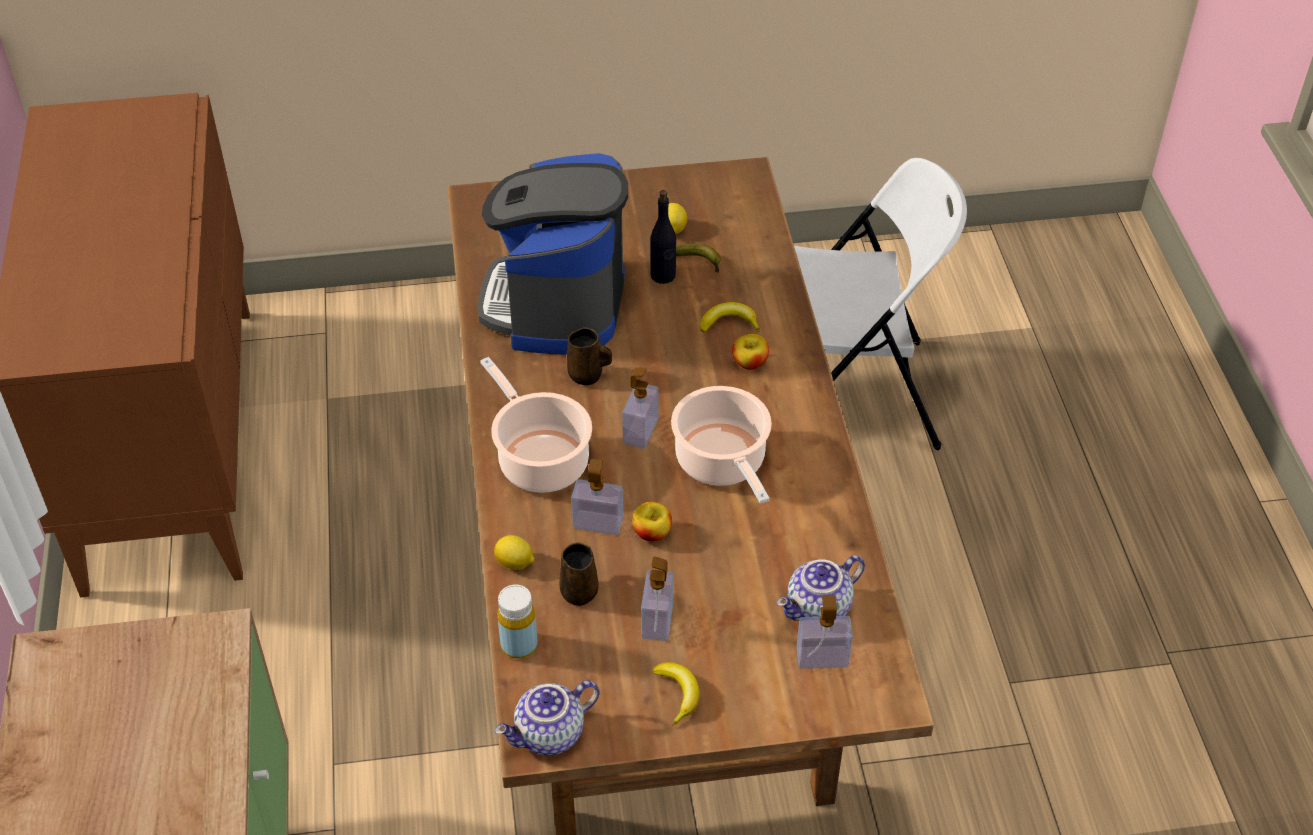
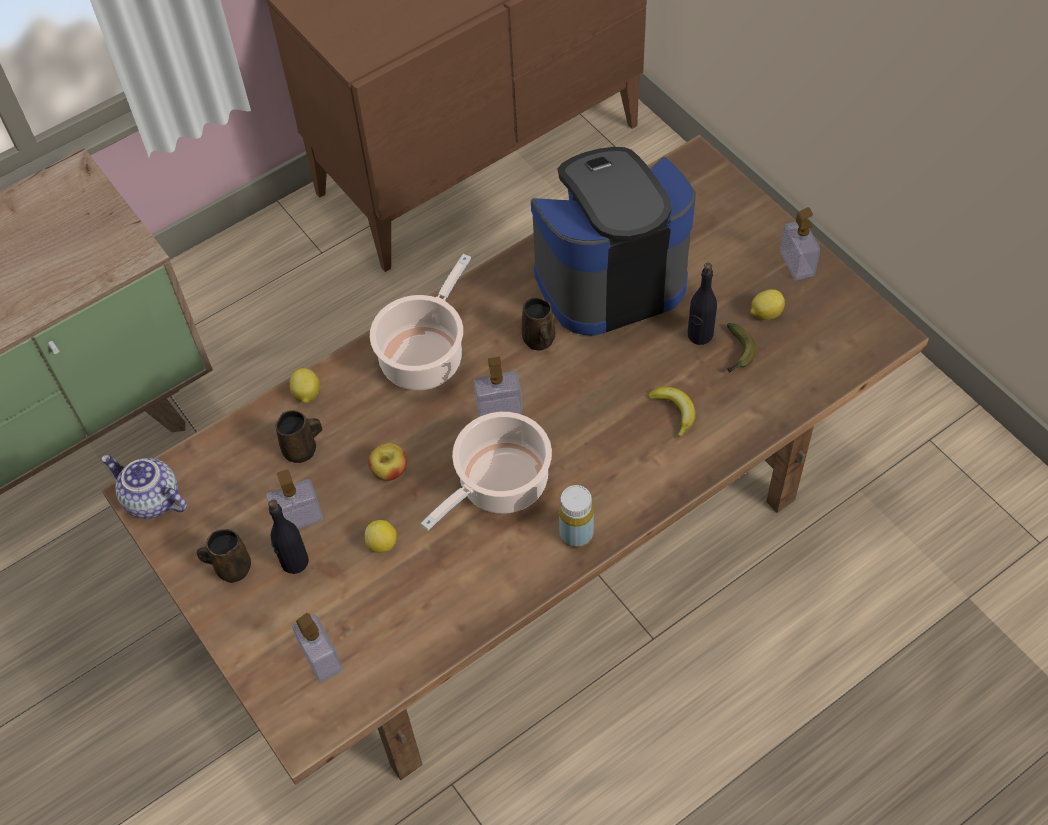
camera: 65 degrees right, 10 degrees up
yellow bottle [497,585,538,659] -> yellow bottle moved to [559,485,594,548]
soap dispenser [571,459,623,535] -> soap dispenser moved to [780,207,820,281]
banana [652,662,700,725] -> brown mug [197,529,251,583]
apple [732,334,769,370] -> none
teapot [777,555,865,621] -> none
white chair [794,158,967,450] -> none
none -> black bottle [268,500,309,574]
none -> lemon [365,520,397,553]

